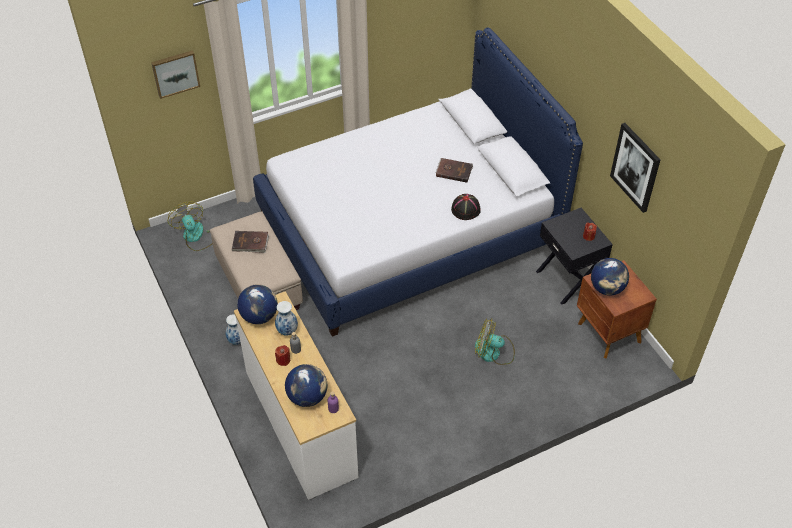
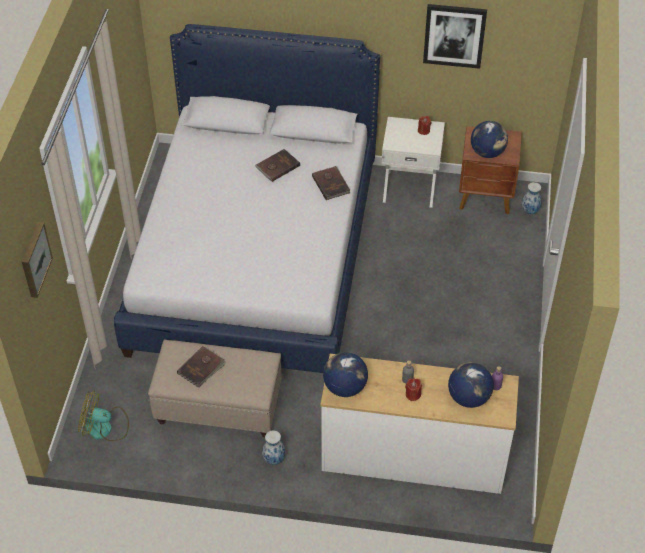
camera: 55 degrees left, 0 degrees up
vase [275,301,298,336] -> vase moved to [521,182,542,214]
black hat [451,194,481,220] -> brown book [312,166,351,200]
fan [475,318,515,365] -> none
black nightstand [536,208,613,305] -> white nightstand [382,117,445,208]

